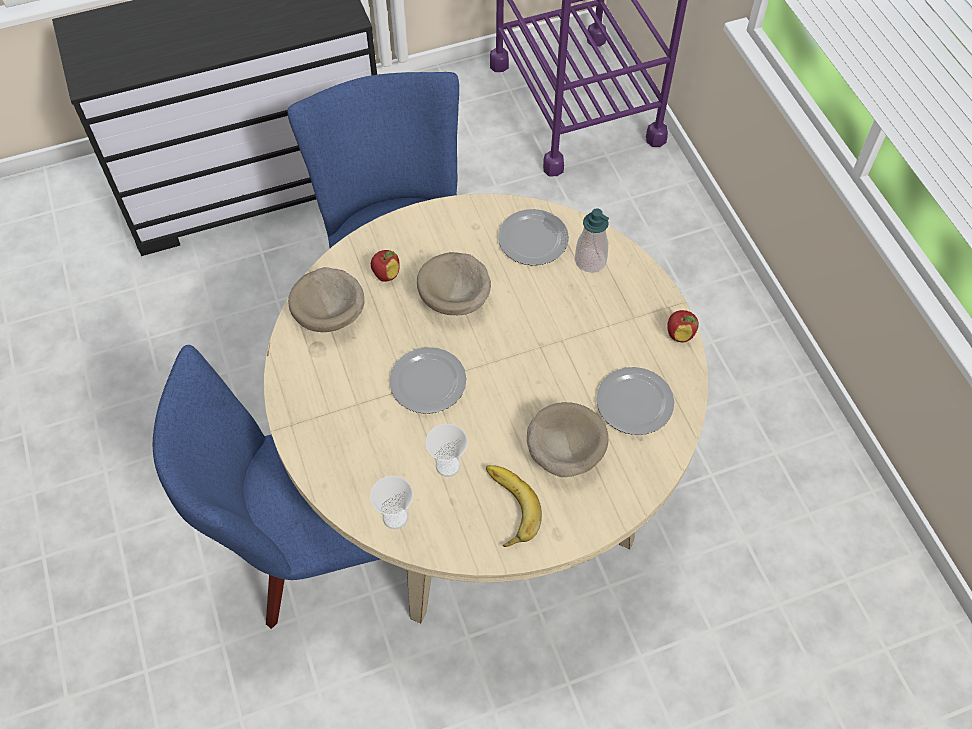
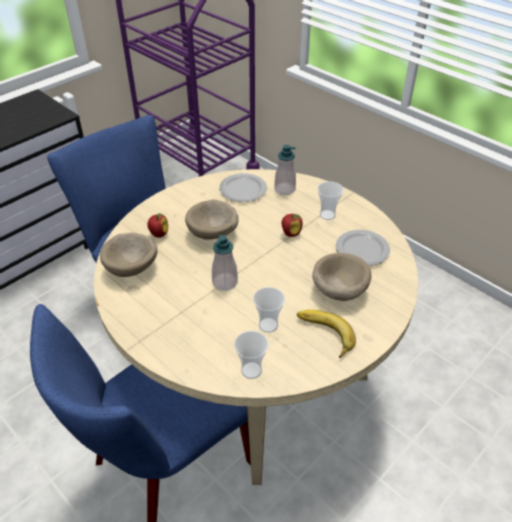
camera: 25 degrees left, 15 degrees down
plate [389,347,466,414] -> soap dispenser [212,235,238,291]
apple [667,310,699,342] -> apple moved to [282,214,303,237]
none -> cup [317,181,344,220]

